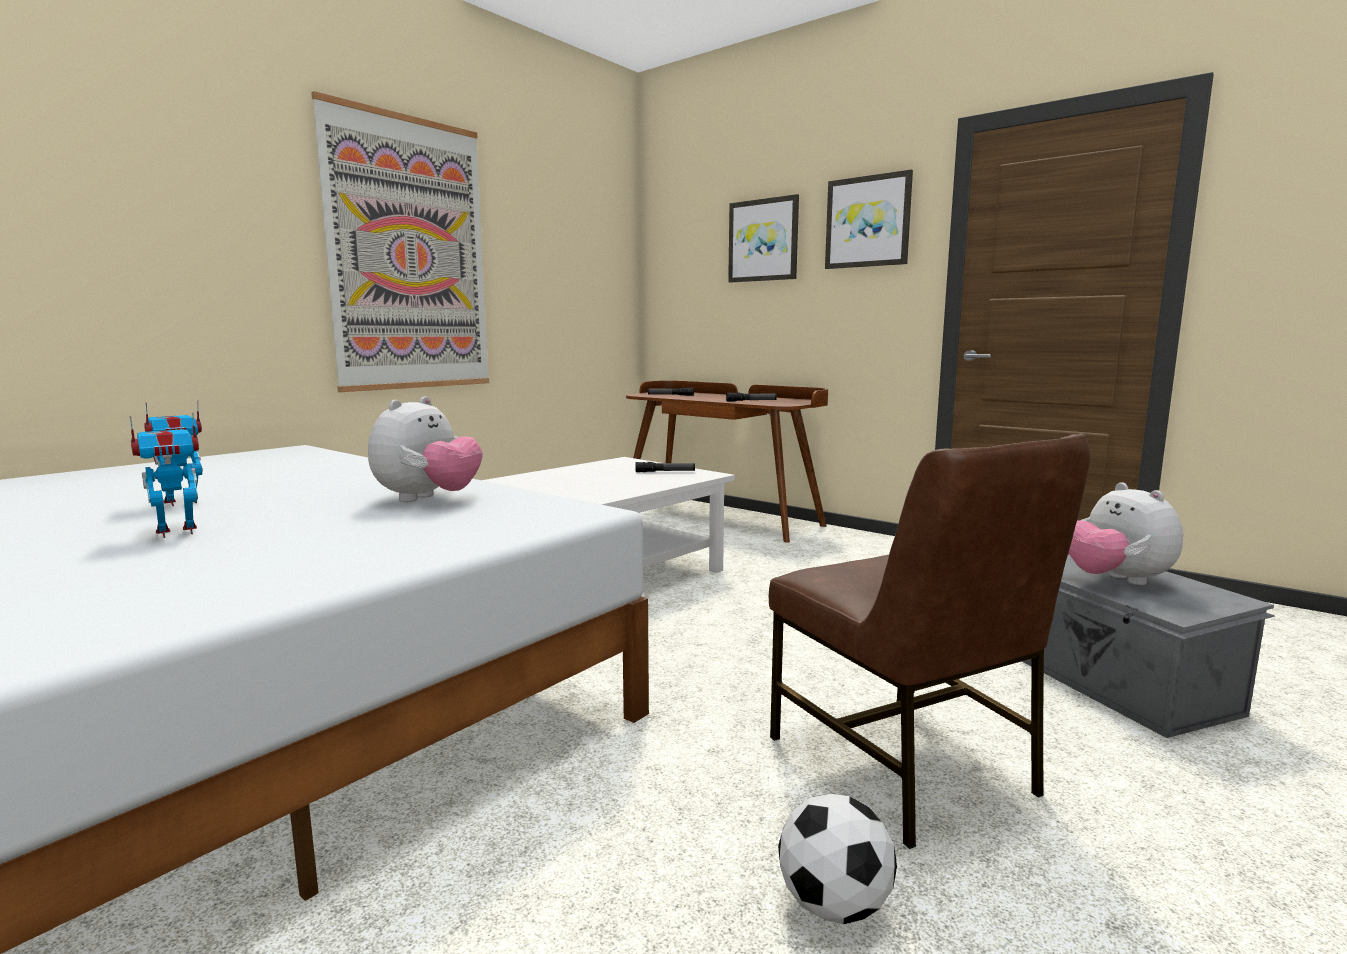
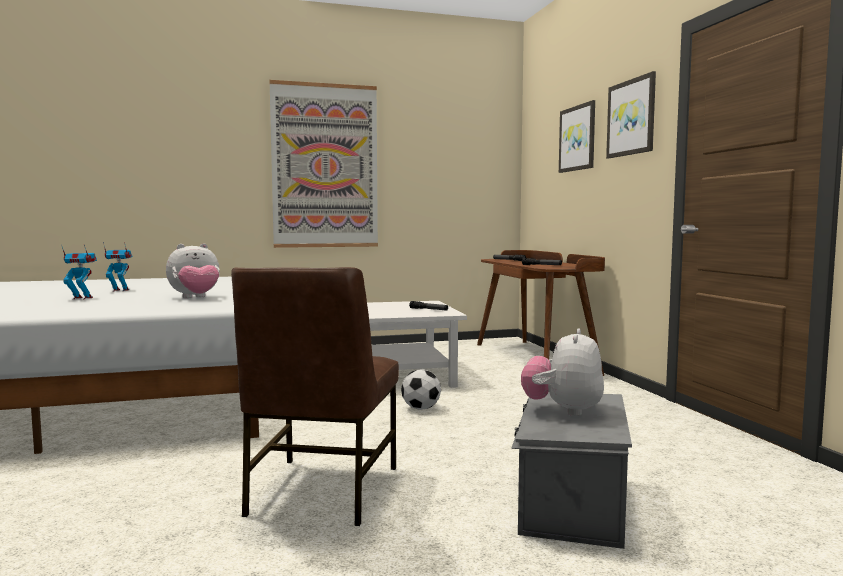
camera: 35 degrees right, 5 degrees down
football [778,794,897,924] -> football moved to [401,369,441,410]

